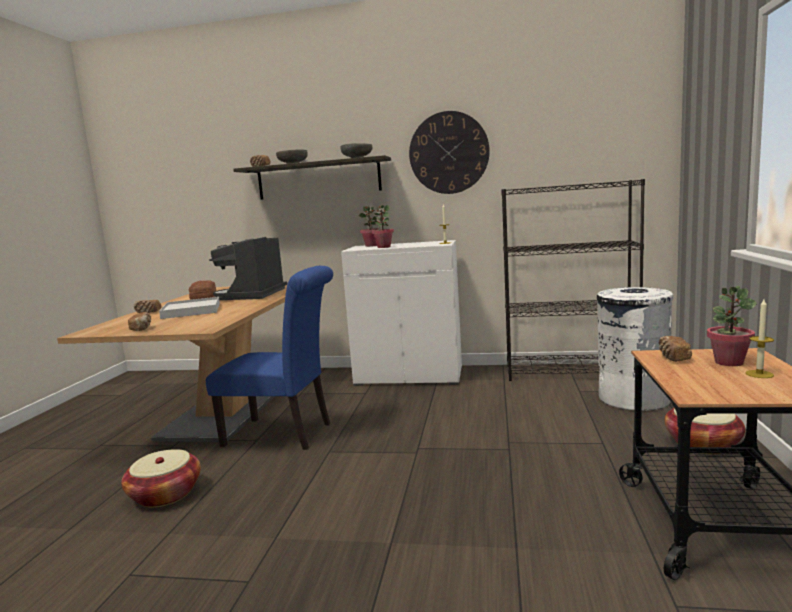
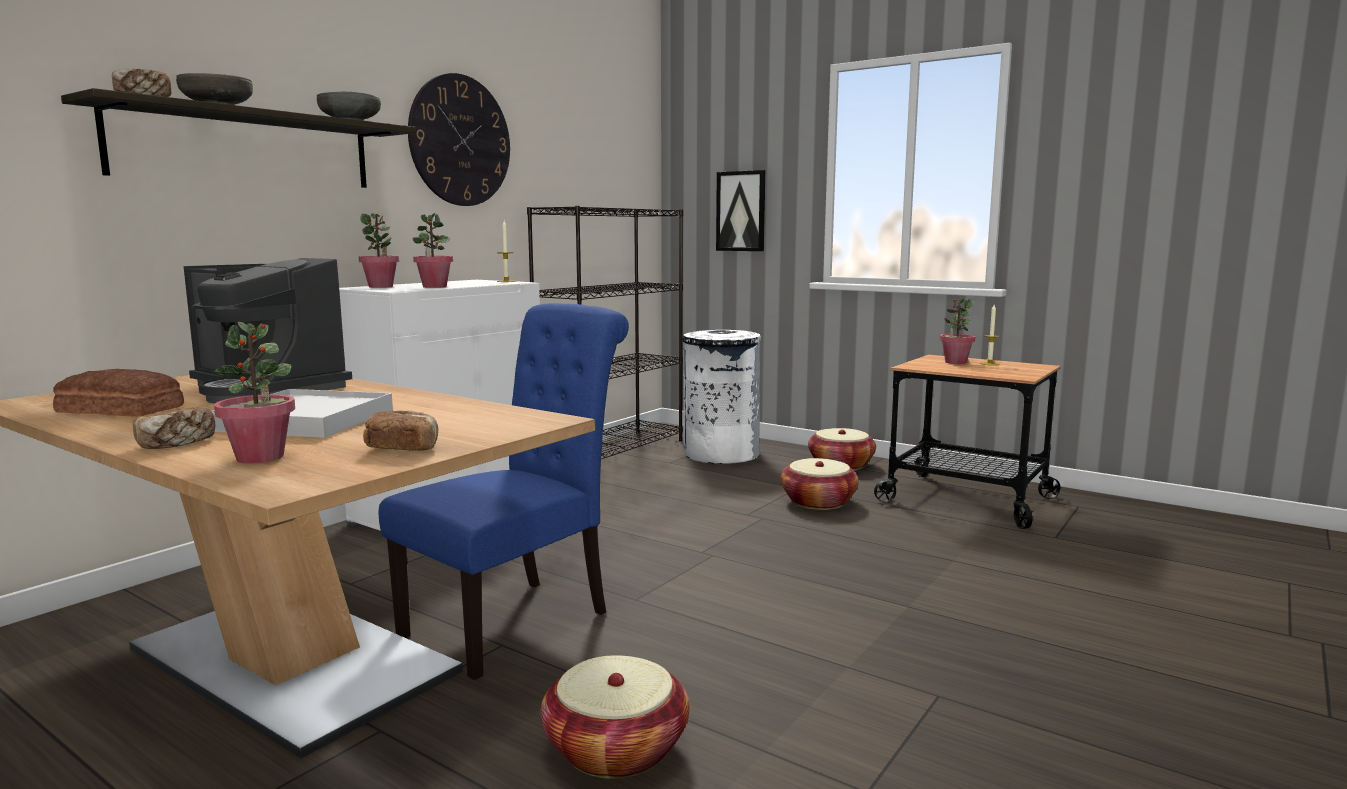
camera: 65 degrees left, 0 degrees up
bread [659,336,692,362] -> none
none -> potted plant [214,322,295,464]
none -> picture [716,170,765,251]
none -> basket [780,458,859,510]

